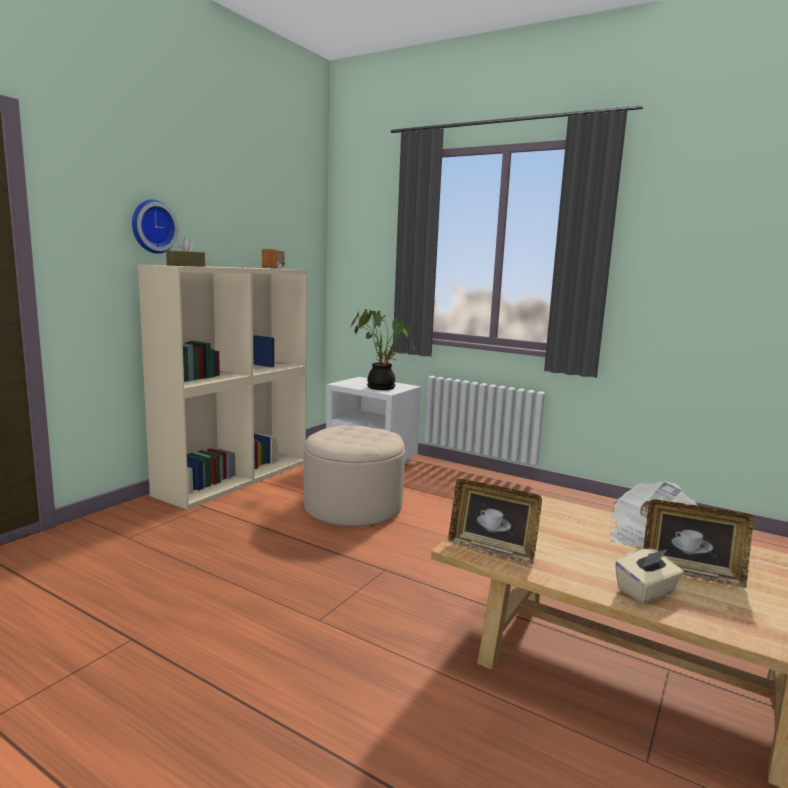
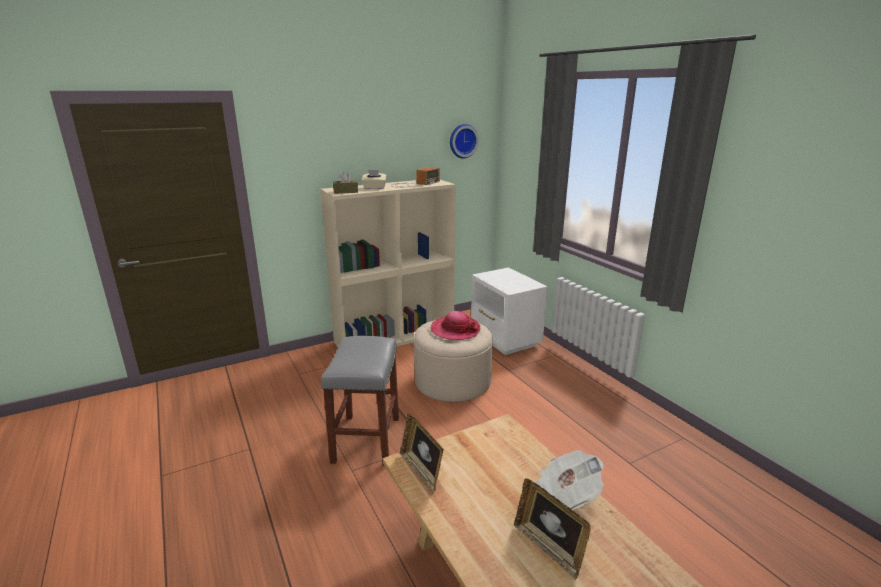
camera: 30 degrees right, 10 degrees up
wall clock [132,199,179,254] -> wall clock moved to [450,124,479,158]
potted plant [350,309,415,390] -> none
beige tissue box [615,548,684,603] -> beige tissue box moved to [362,170,387,189]
none -> grey stool [321,336,399,466]
none -> hat [431,311,481,340]

